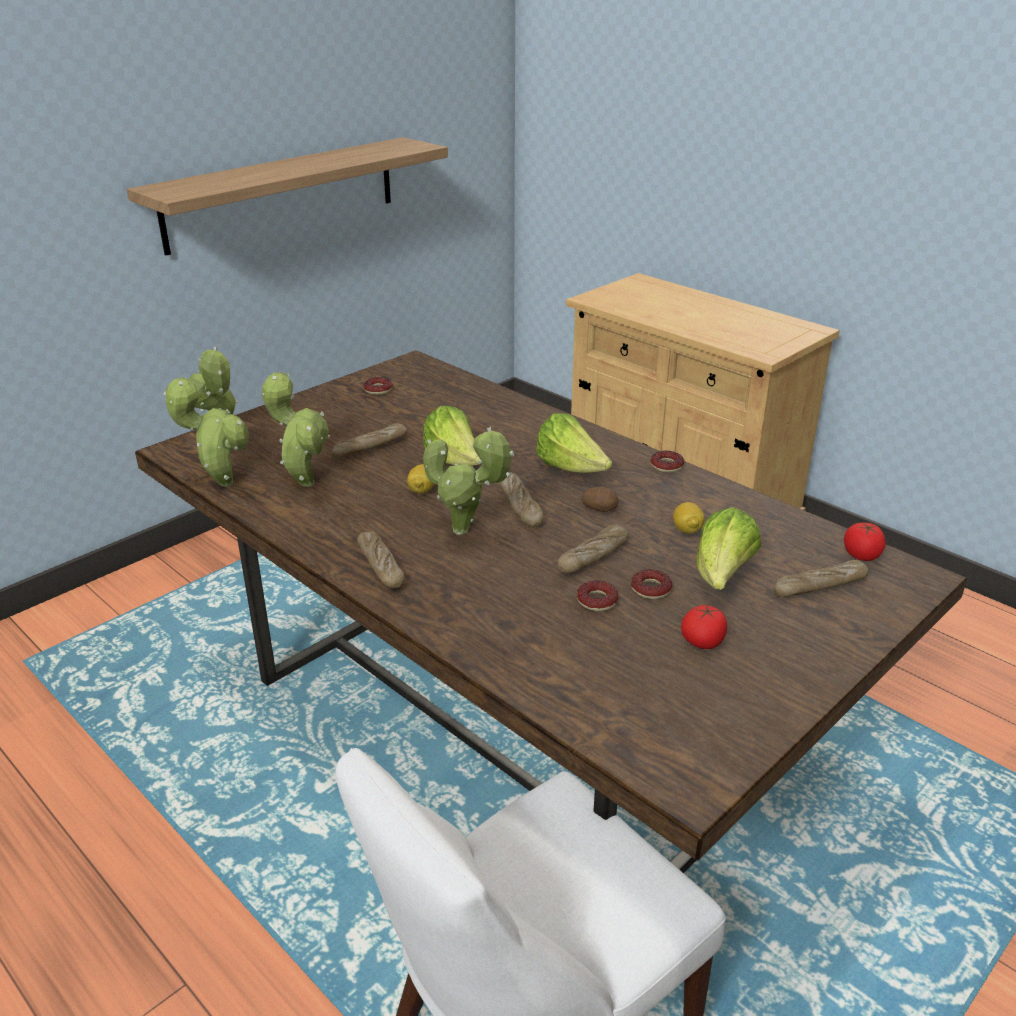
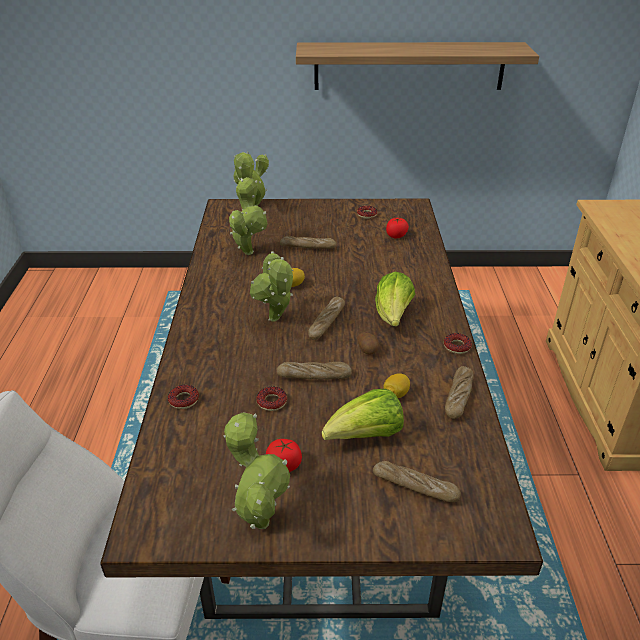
camera: 45 degrees right, 5 degrees up
potted plant [163,377,249,487] -> potted plant moved to [223,412,290,529]
bread [357,532,405,588] -> bread moved to [445,366,474,419]
lettuce [423,406,482,466] -> none
donut [631,569,672,599] -> donut moved to [168,385,199,409]
tomato [844,522,886,561] -> tomato moved to [386,218,409,238]

